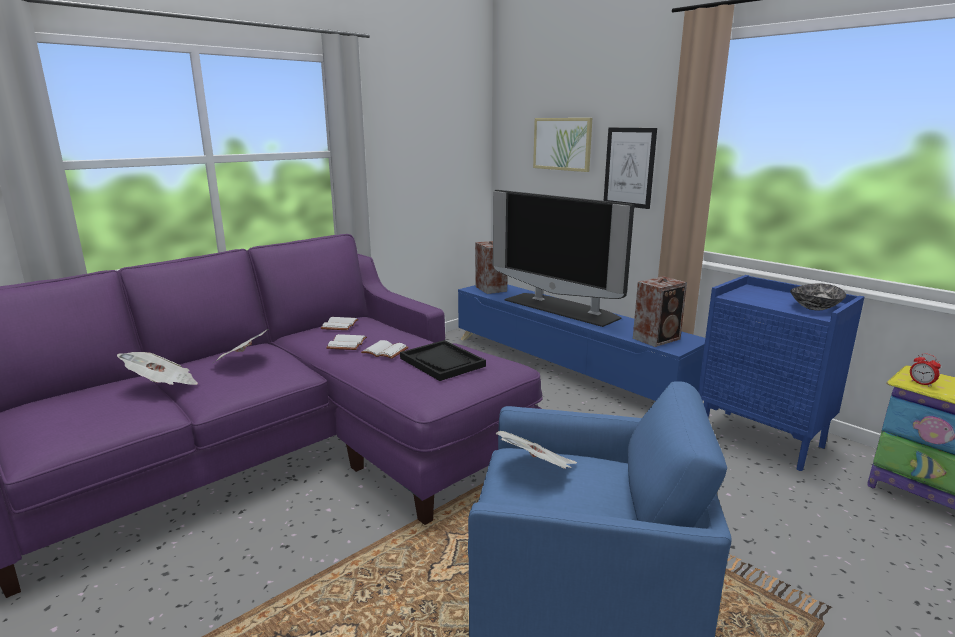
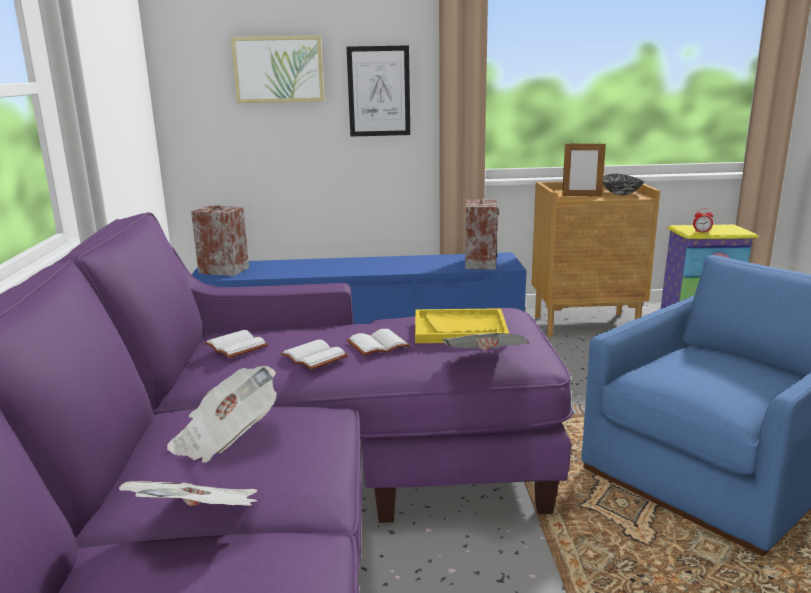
camera: 50 degrees left, 0 degrees up
black tray [400,340,486,381] -> yellow tray [415,308,509,343]
television [493,190,634,327] -> none
newspaper [496,431,577,468] -> newspaper moved to [442,333,530,350]
blue cabinet [698,275,865,471] -> brown cabinet [532,182,660,337]
none -> picture frame [562,144,606,197]

